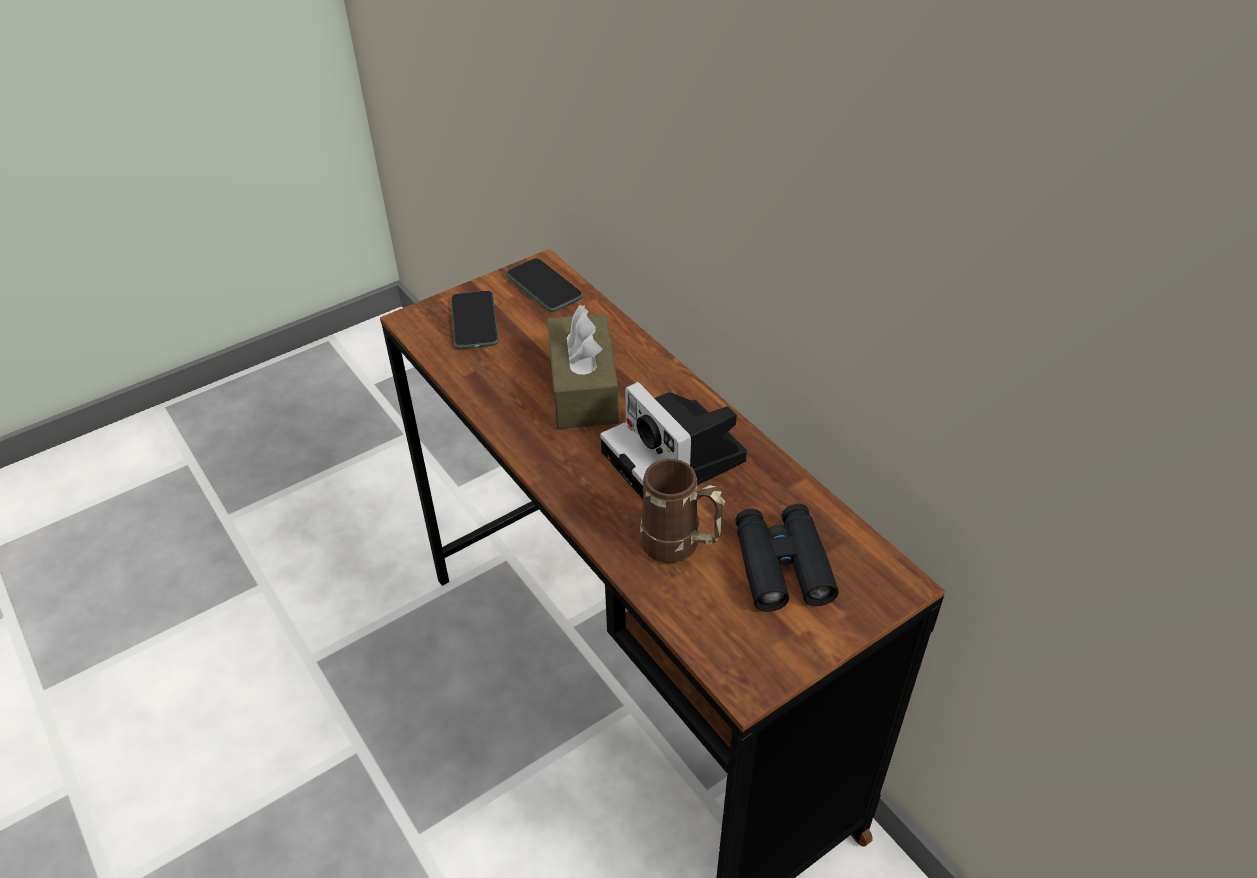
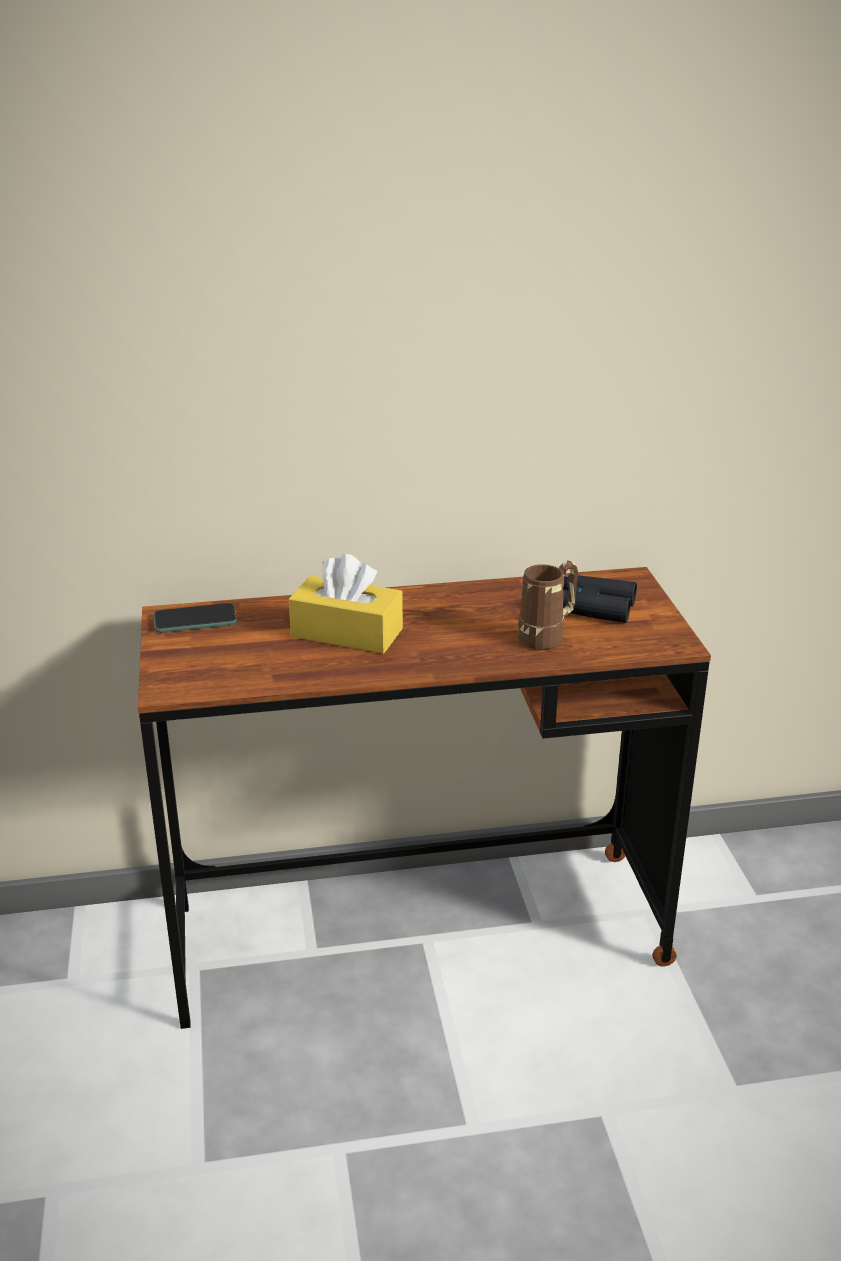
camera: 65 degrees left, 15 degrees down
phone [451,291,499,349] -> none
brown tissue box [547,305,619,429] -> yellow tissue box [289,554,403,654]
camera [600,382,747,499] -> none

